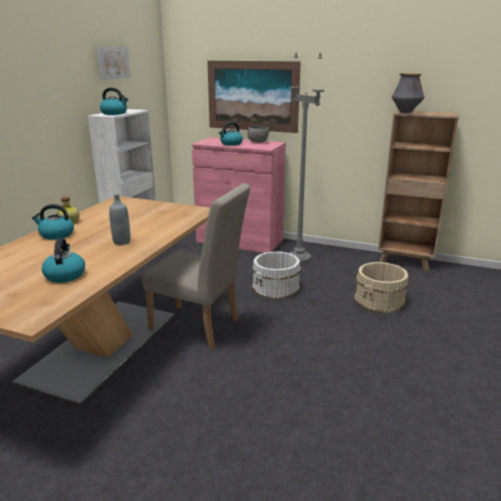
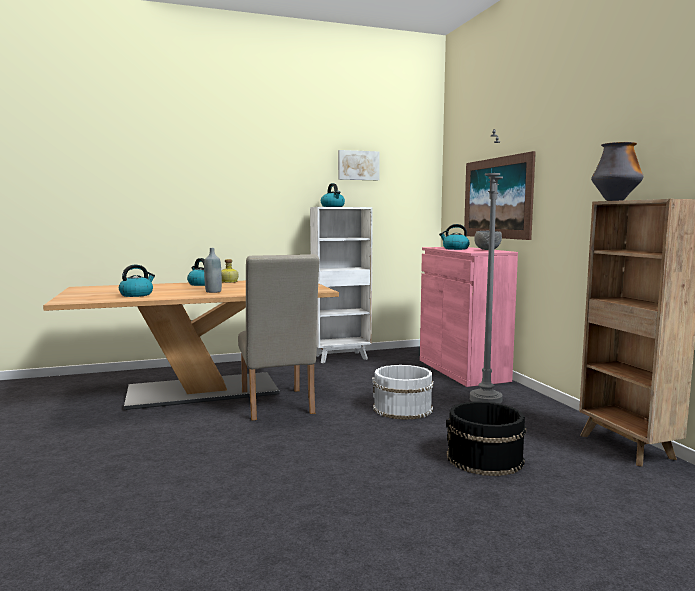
camera: 50 degrees right, 15 degrees down
beige bucket [354,262,409,313] -> black bucket [446,401,526,476]

